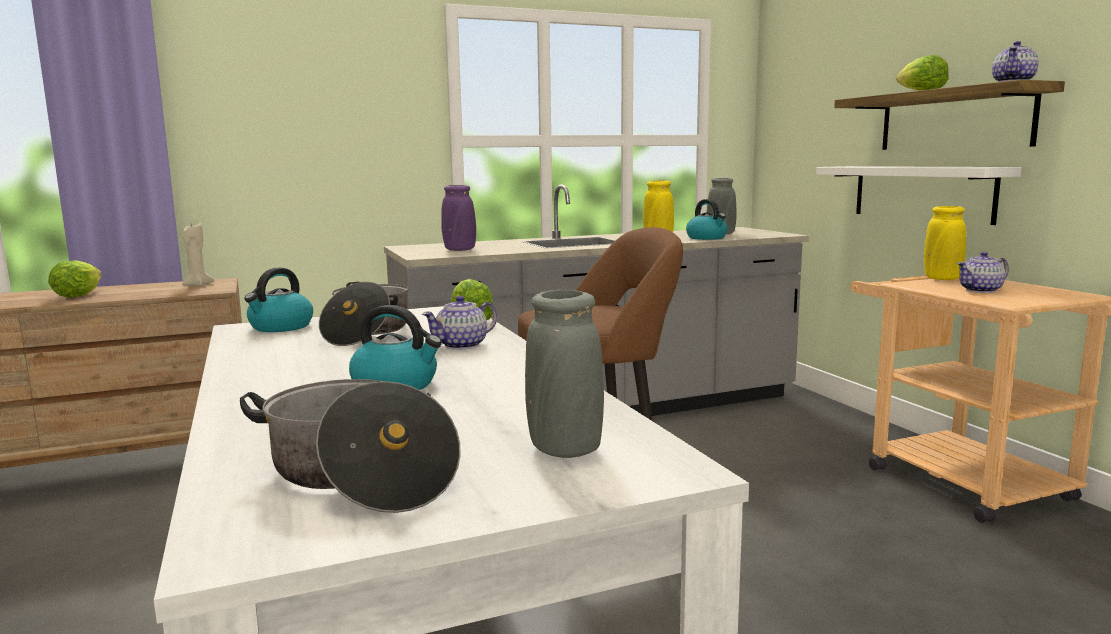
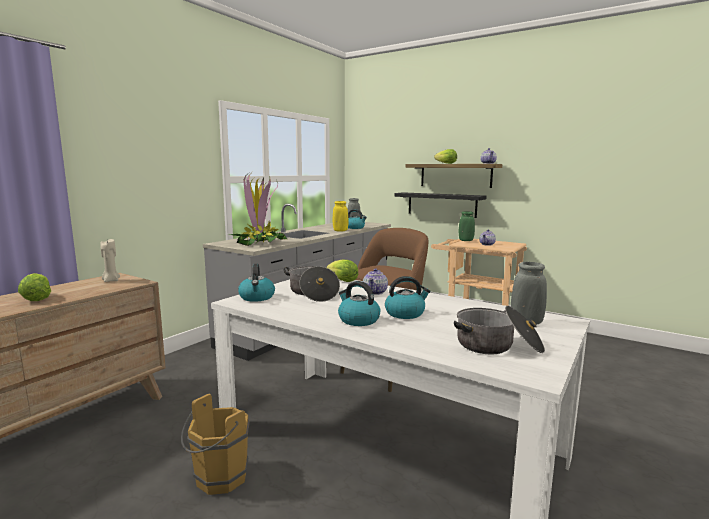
camera: 35 degrees left, 0 degrees up
purple vase [441,185,476,251] -> potted plant [228,172,287,246]
white shelf [816,166,1022,225] -> black shelf [394,192,486,218]
yellow vase [924,206,966,280] -> green vase [459,211,475,241]
none -> brown bucket [181,393,250,495]
none -> kettle [338,281,380,326]

